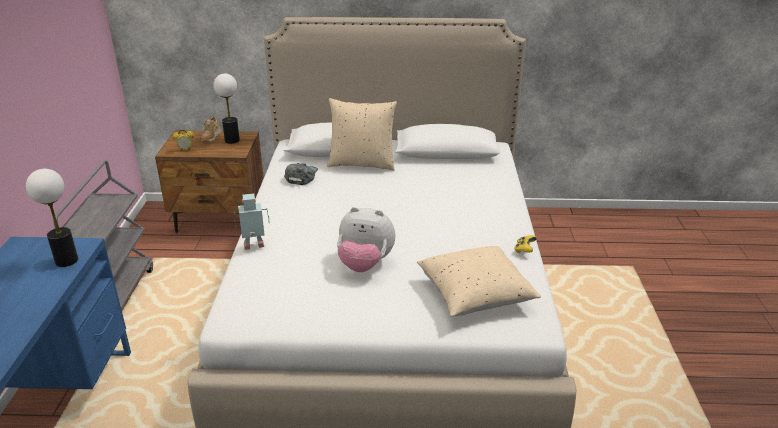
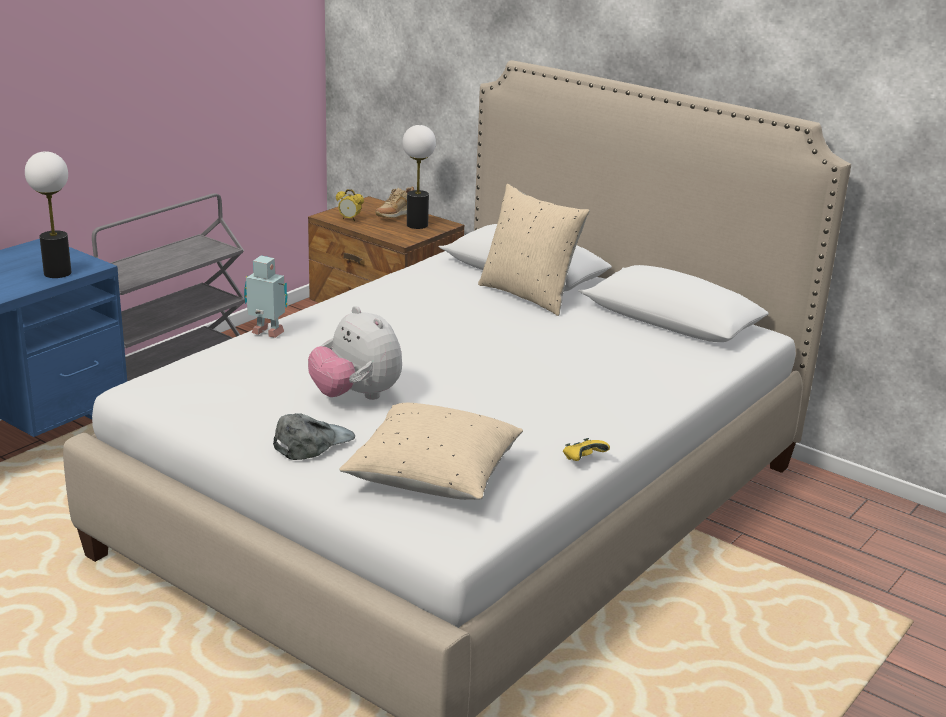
camera: 35 degrees right, 5 degrees down
grey cap [284,163,318,185] -> grey cap moved to [273,413,355,460]

